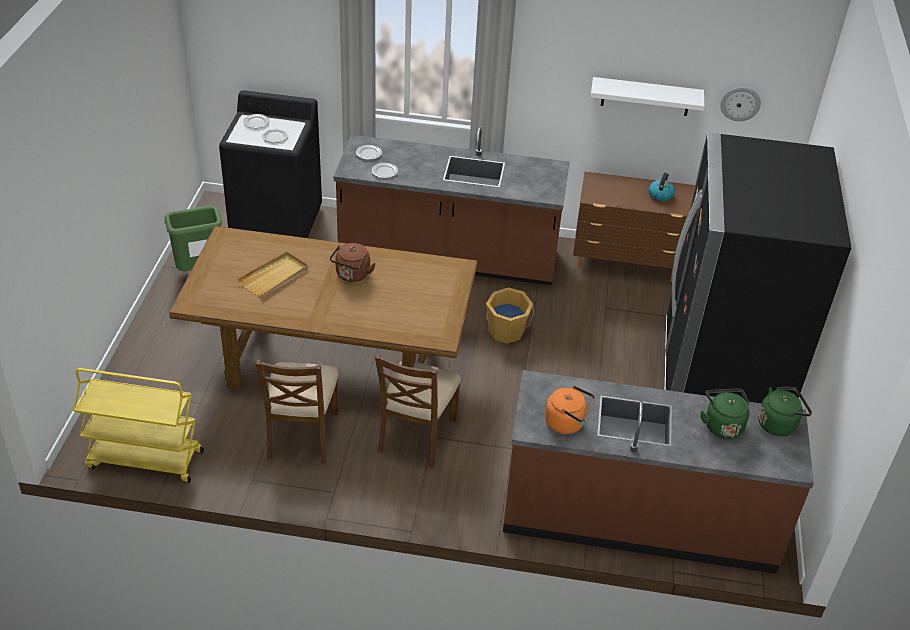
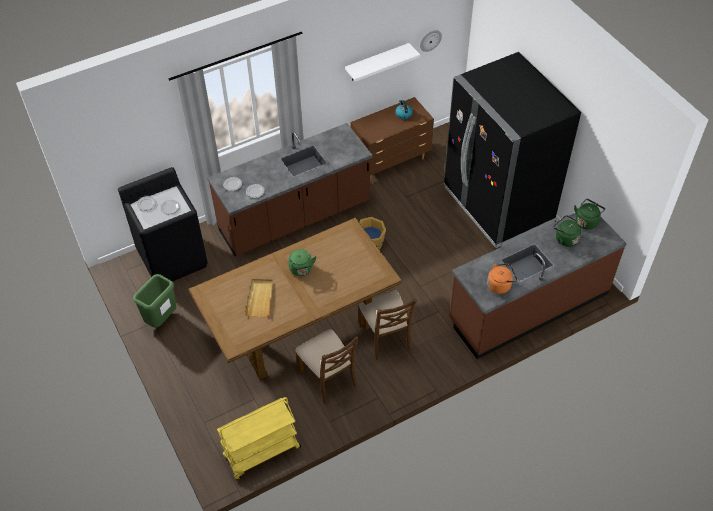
camera: 35 degrees left, 10 degrees up
brown kettle [330,243,376,282] -> green kettle [288,249,317,276]

